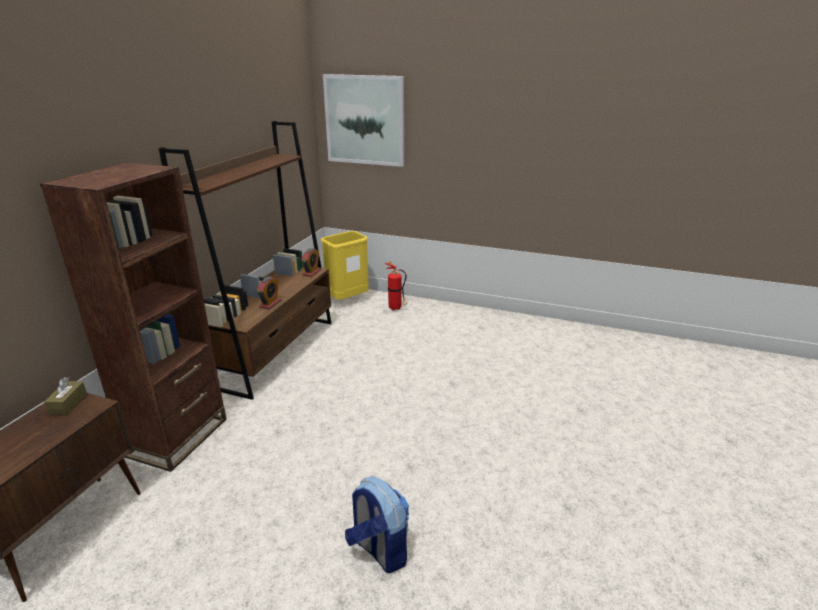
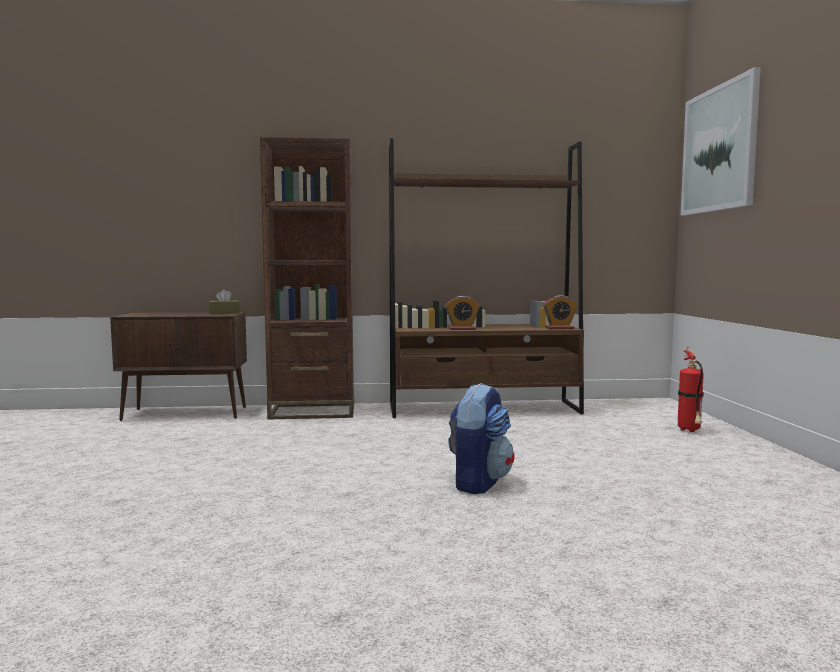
camera: 65 degrees right, 20 degrees down
yellow trash can [321,231,369,300] -> none
backpack [345,476,409,573] -> backpack moved to [449,383,515,494]

